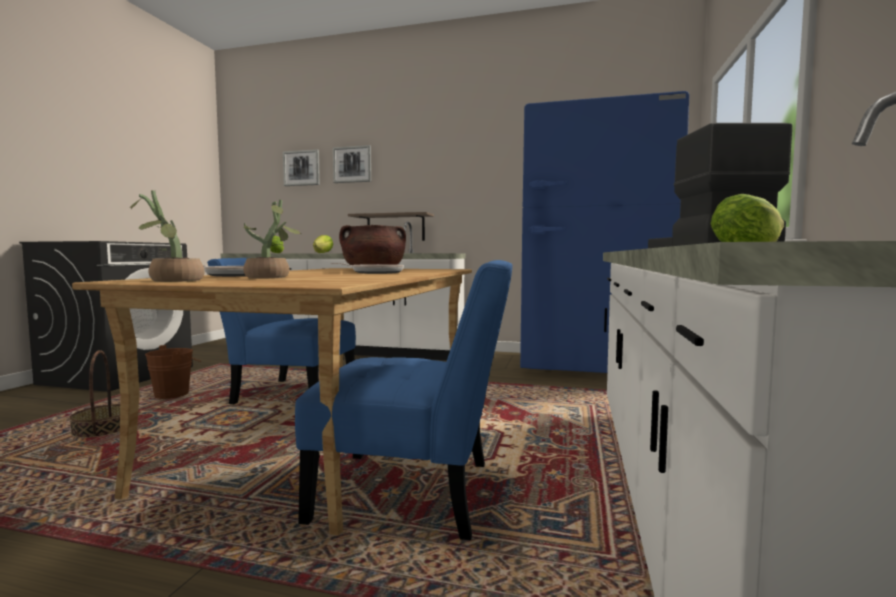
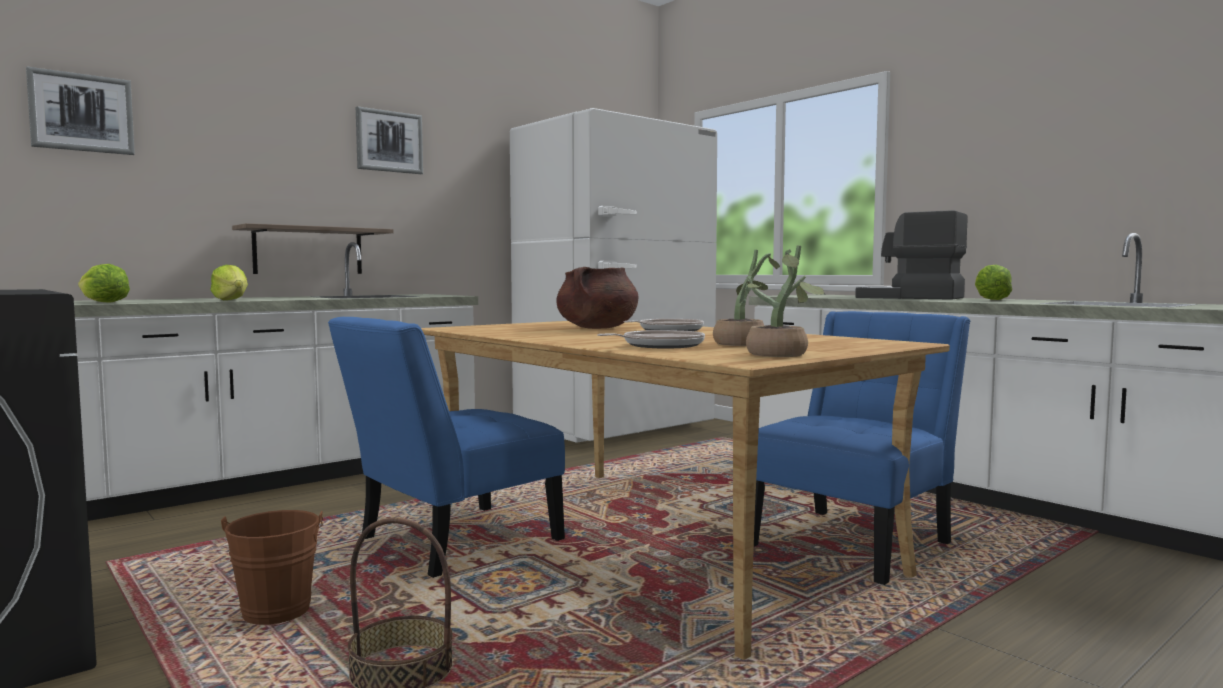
camera: 55 degrees left, 0 degrees up
picture [333,145,371,183] -> picture moved to [356,106,423,174]
blue fridge [520,91,690,373] -> white fridge [510,108,717,443]

